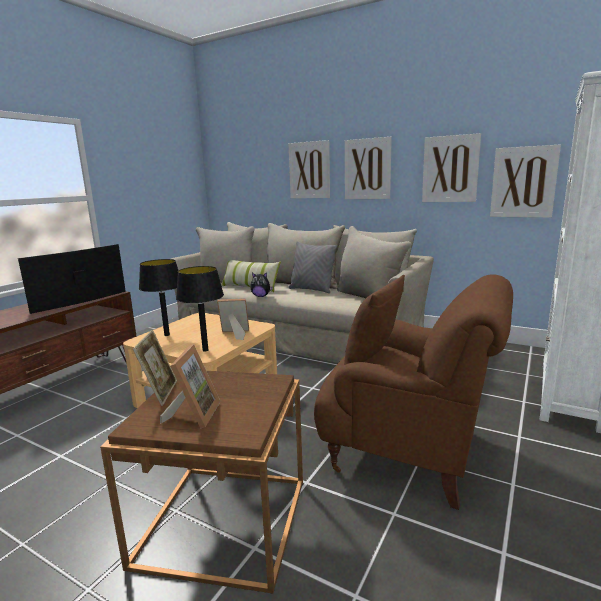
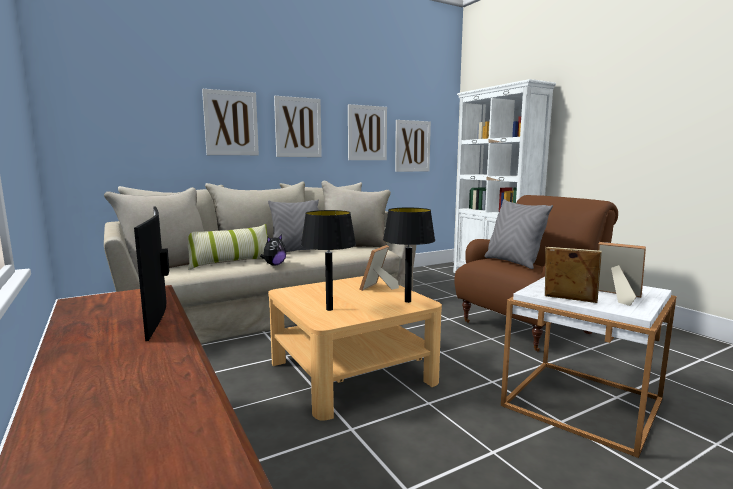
camera: 60 degrees left, 5 degrees down
brown side table [100,371,303,593] -> white side table [501,277,677,458]
brown pillow [344,275,405,365] -> grey pillow [484,199,553,269]

